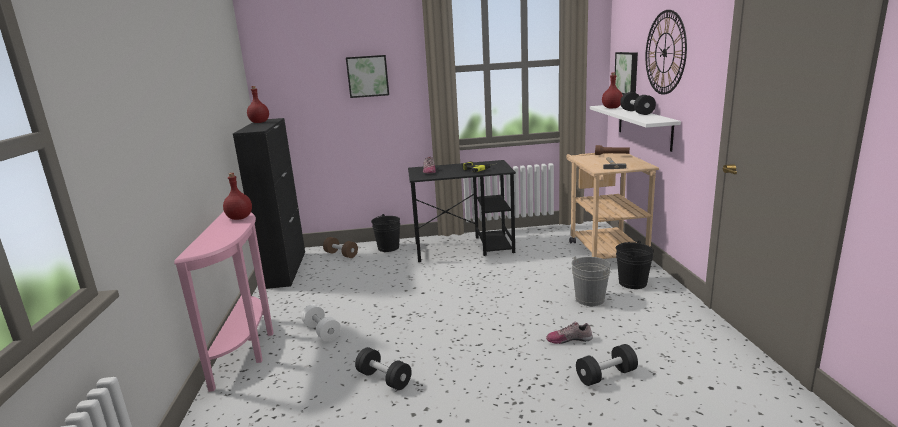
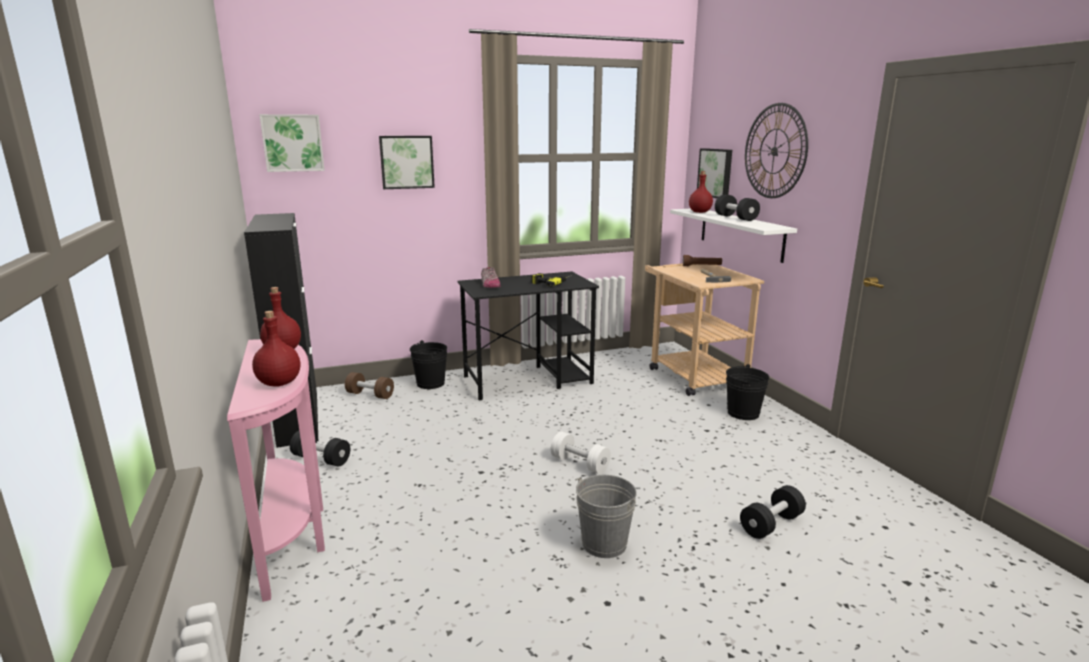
camera: 15 degrees left, 0 degrees up
red bottle [247,86,269,123] -> red bottle moved to [252,311,300,387]
white dumbbell [301,304,341,342] -> white dumbbell moved to [551,432,611,474]
black dumbbell [355,347,412,390] -> black dumbbell moved to [290,431,350,467]
shoe [546,322,593,344] -> none
grey bucket [572,256,611,306] -> grey bucket moved to [575,475,637,558]
none -> picture [259,114,325,172]

